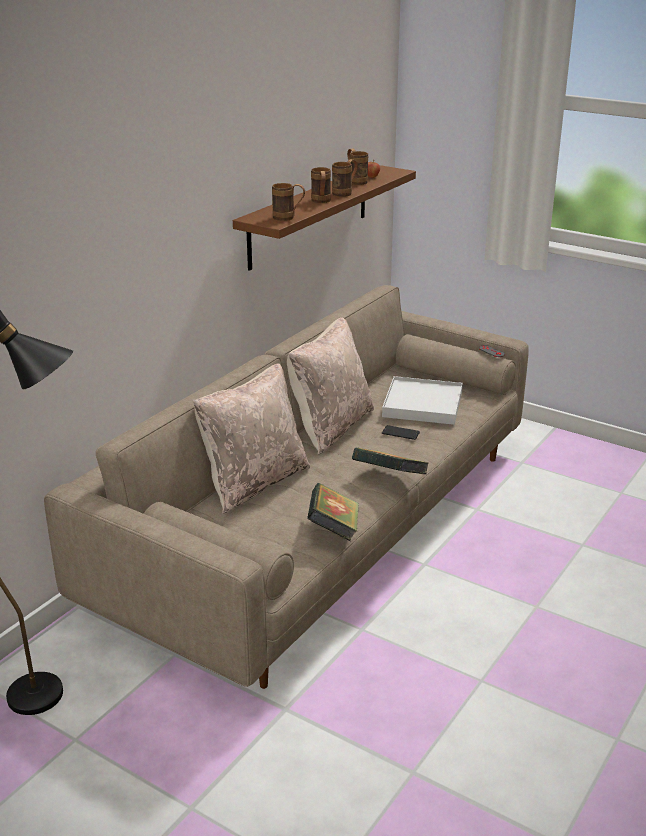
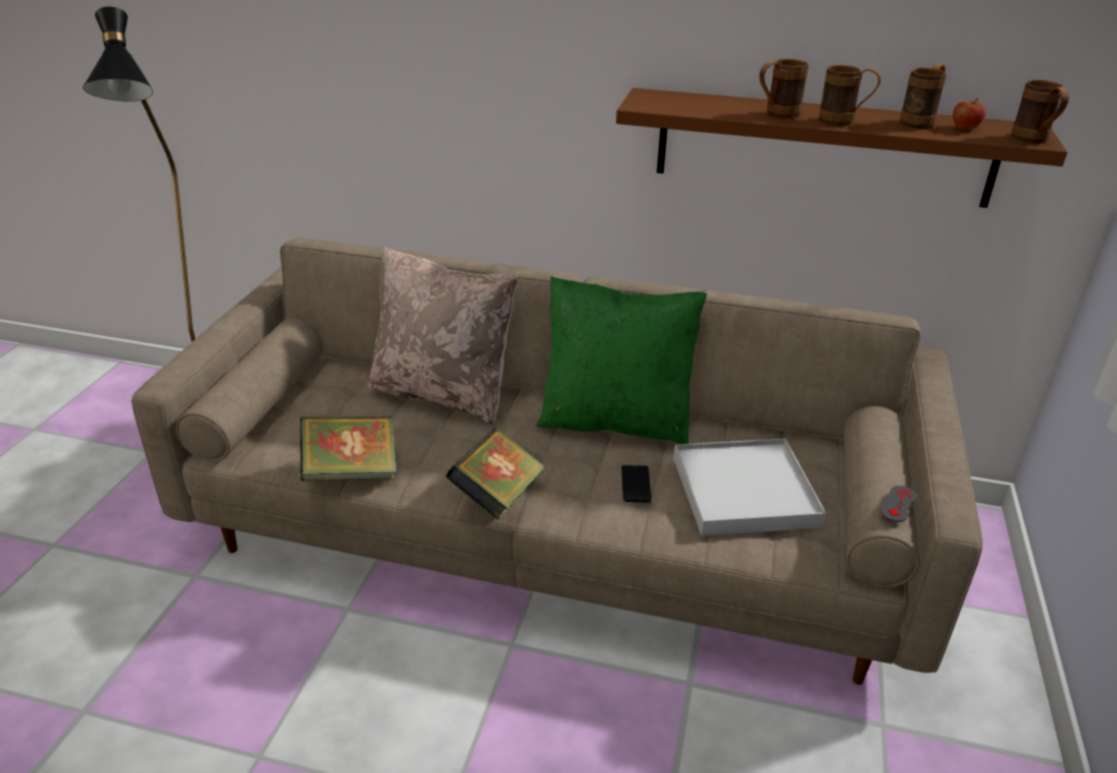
camera: 70 degrees right, 5 degrees up
brown mug [272,183,305,221] -> brown mug moved to [1011,80,1069,144]
beige pillow [287,317,374,455] -> green pillow [536,276,707,444]

